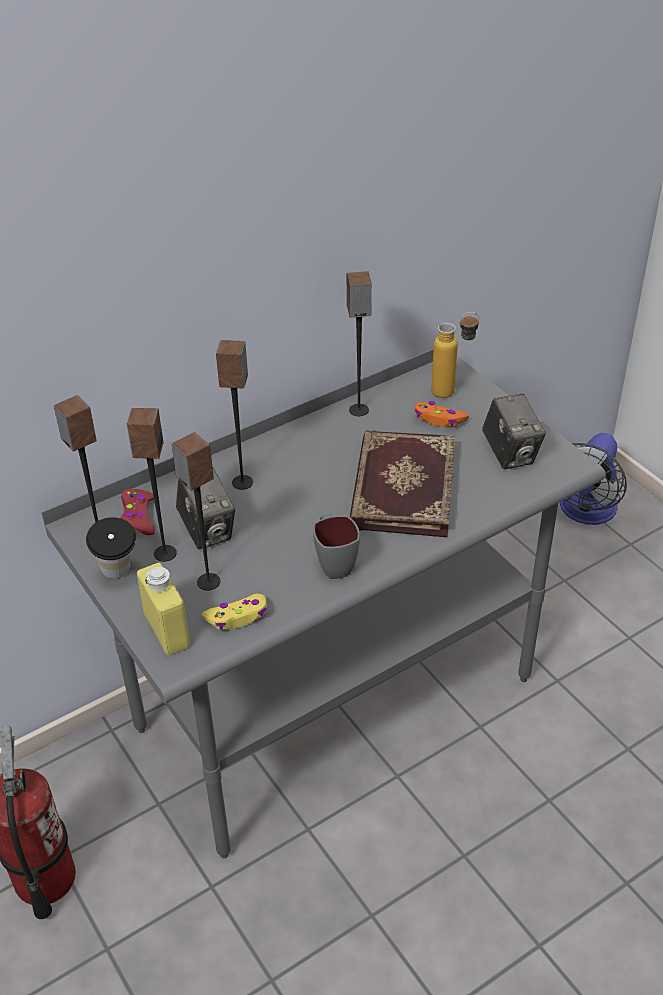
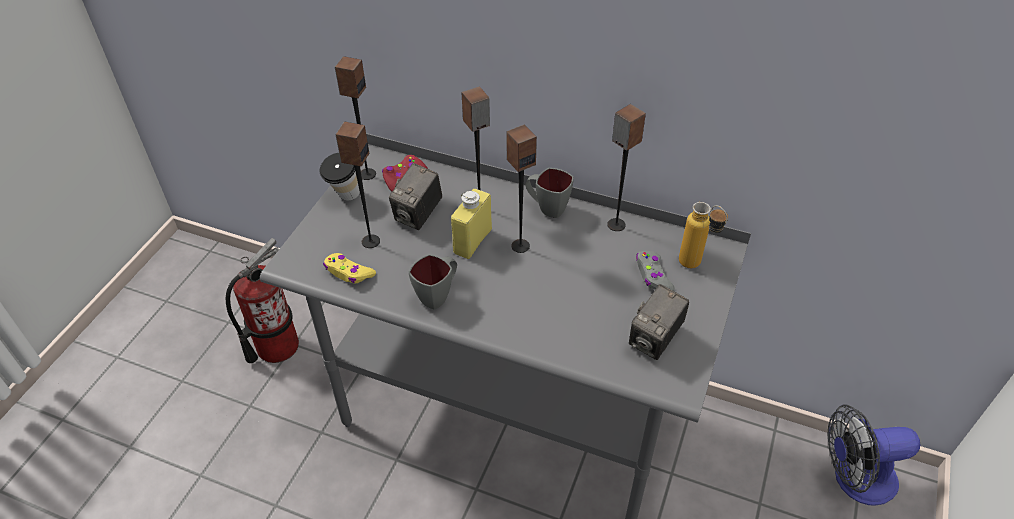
camera: 55 degrees right, 5 degrees up
speaker [127,408,177,562] -> speaker moved to [506,125,537,253]
yellow bottle [137,563,190,656] -> yellow bottle moved to [451,189,492,259]
book [350,430,455,538] -> none
orange game controller [415,401,469,427] -> grey game controller [636,251,675,291]
none -> grey mug [526,168,574,218]

